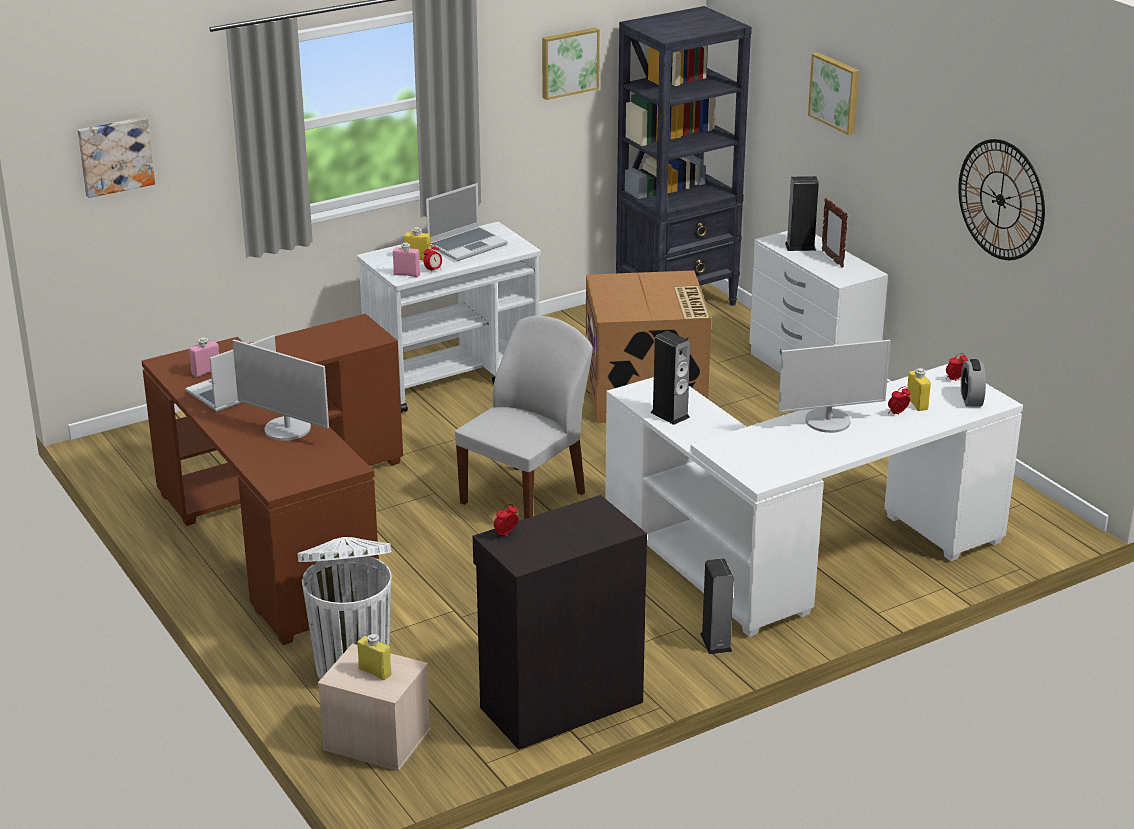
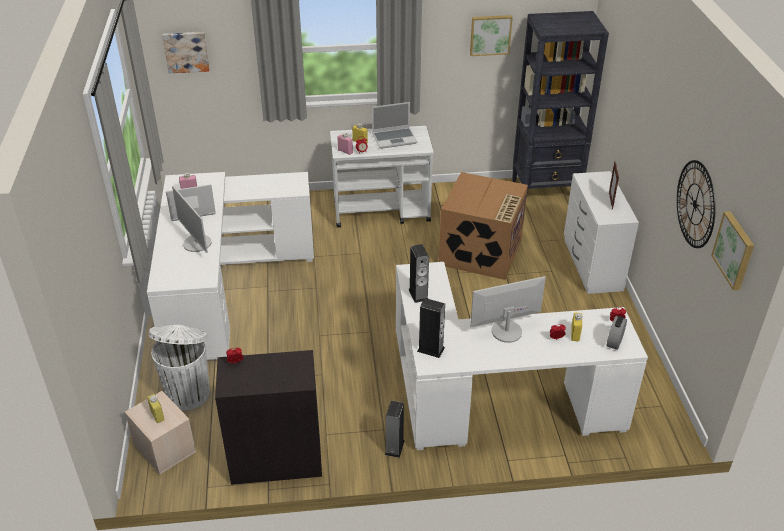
camera: 25 degrees right, 10 degrees up
brown desk [142,314,403,645] -> white desk [147,172,314,360]
white chair [455,316,593,519] -> none
monitor [778,340,891,433] -> monitor turned 150 degrees clockwise [470,276,546,343]
speaker [785,176,819,251] -> speaker moved to [417,298,445,358]
picture [808,52,859,135] -> picture moved to [711,211,754,290]

